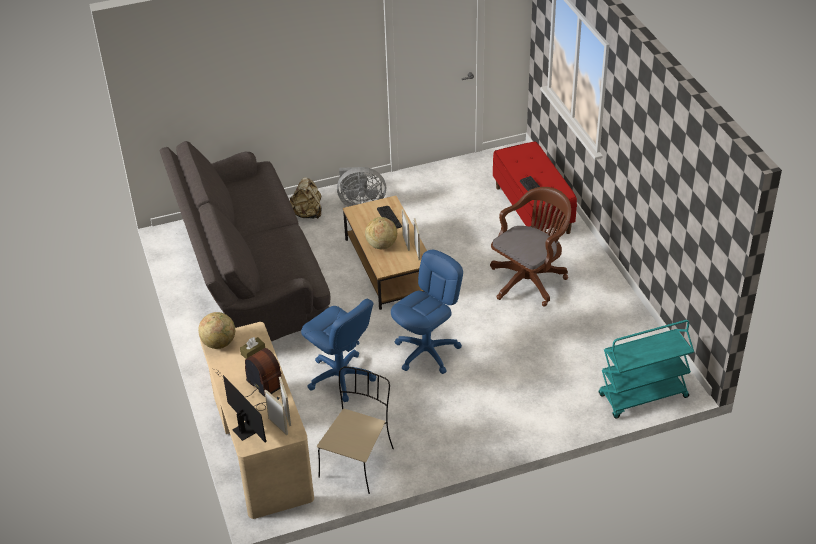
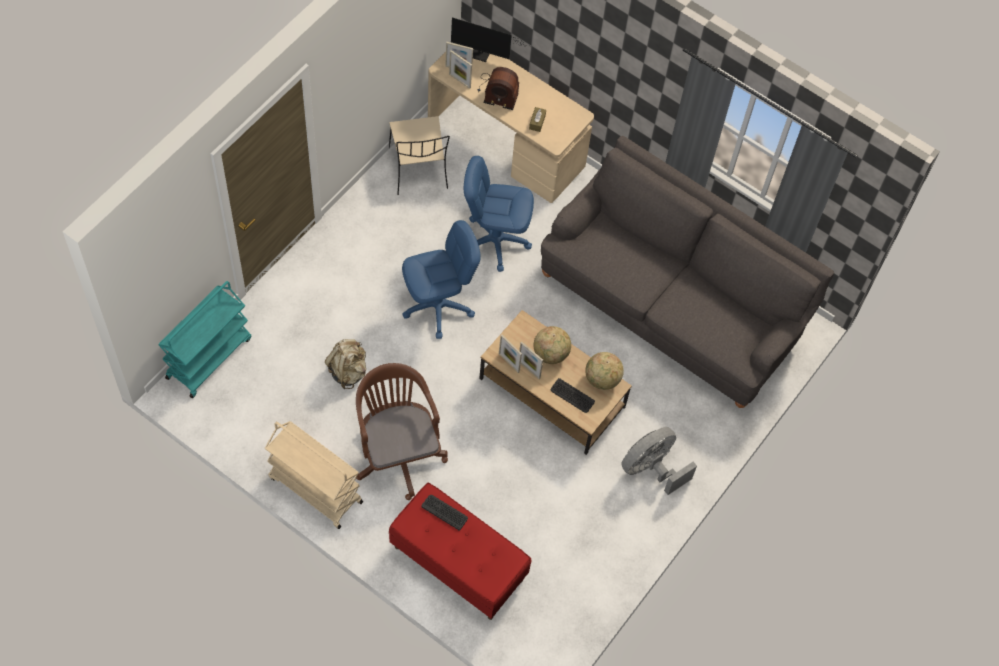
camera: 140 degrees right, 20 degrees up
globe [198,312,235,349] -> globe moved to [585,352,624,390]
beige backpack [289,177,322,219] -> beige backpack moved to [325,339,366,389]
blue office chair [391,250,463,374] -> blue office chair turned 120 degrees counterclockwise [402,220,481,339]
brown office chair [490,187,571,307] -> brown office chair turned 150 degrees clockwise [356,363,448,500]
none -> beige cart [265,421,363,529]

